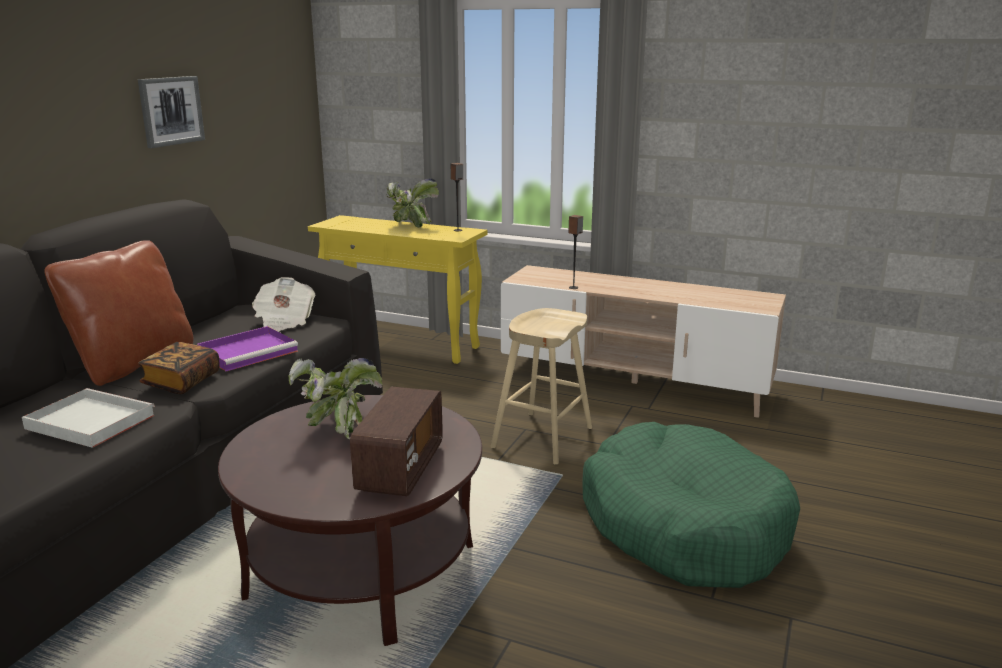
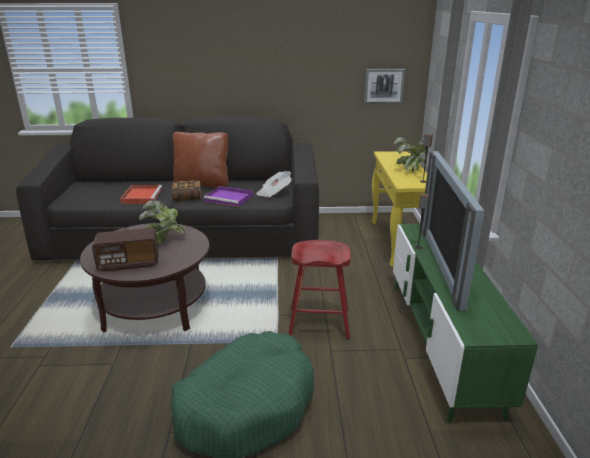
camera: 65 degrees right, 5 degrees up
white tray [22,388,155,448] -> red tray [120,185,162,204]
picture [138,76,205,148] -> picture moved to [364,69,405,103]
beige stool [491,308,592,465] -> red stool [288,240,351,339]
beige tv stand [501,265,786,418] -> green tv stand [393,224,538,422]
none -> television [421,151,484,311]

